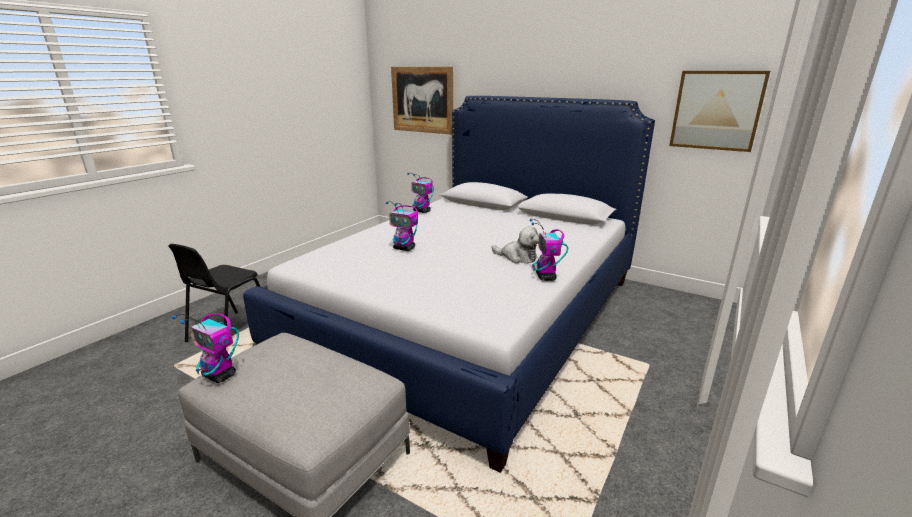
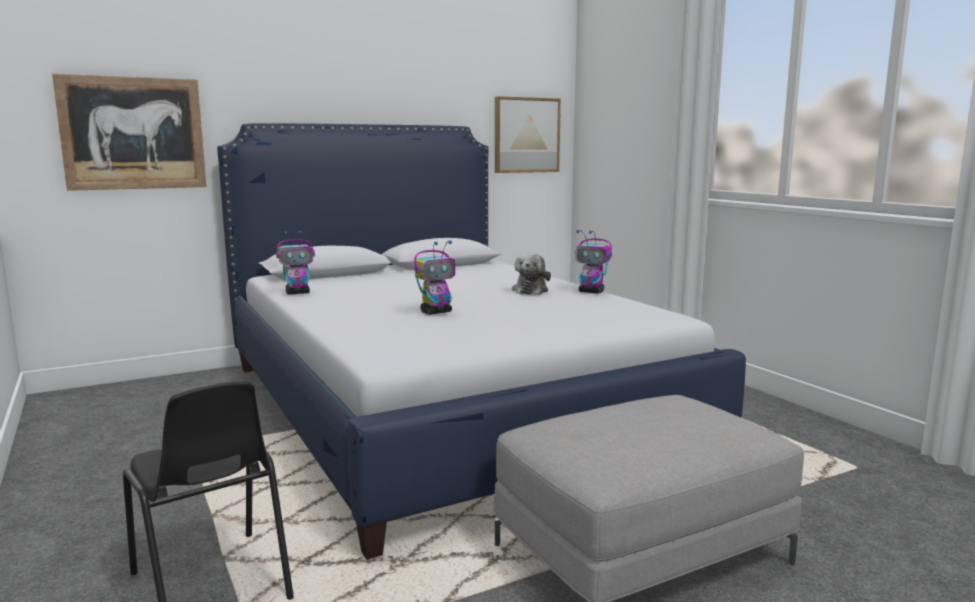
camera: 60 degrees left, 10 degrees down
toy robot [172,313,239,383] -> none
plush toy [491,226,539,263] -> plush toy turned 135 degrees clockwise [512,253,551,295]

